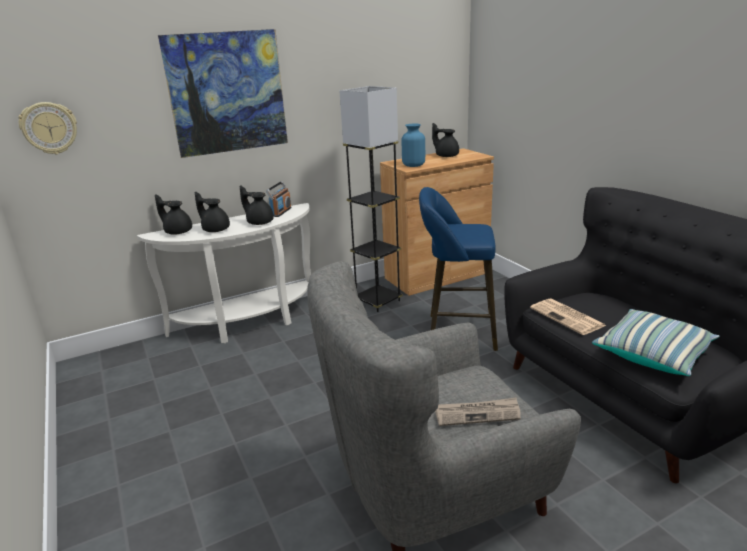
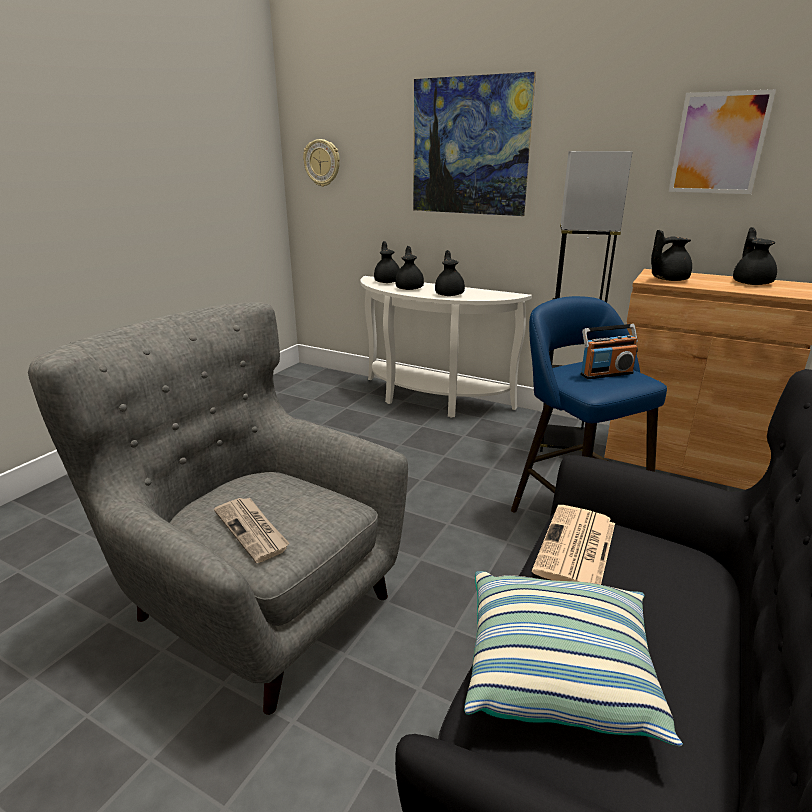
camera: 55 degrees right, 0 degrees up
radio [266,181,292,217] -> radio moved to [580,324,638,379]
blue vase [402,124,425,167] -> black teapot [651,230,692,281]
none -> picture [669,89,776,194]

